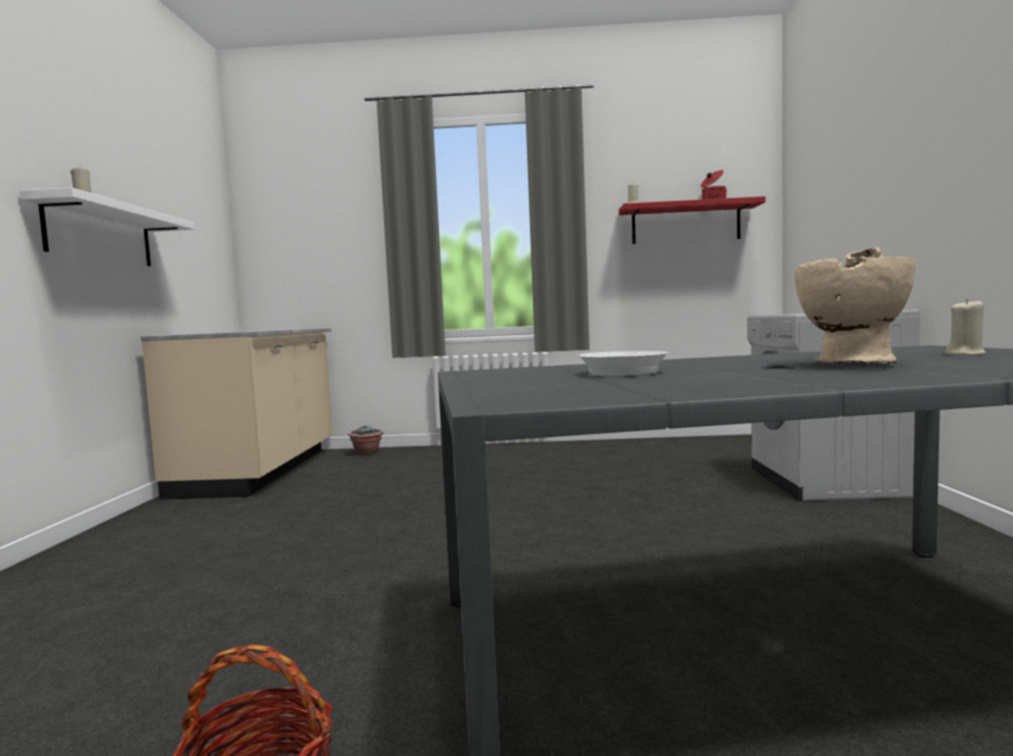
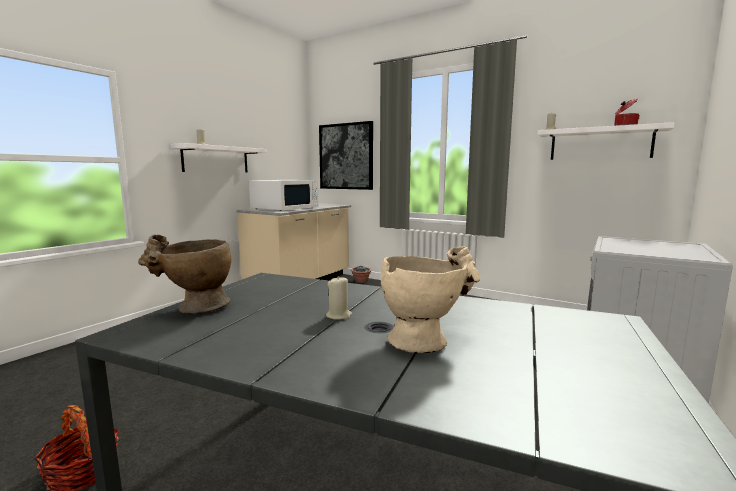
camera: 30 degrees right, 5 degrees up
white frying pan [579,351,668,376] -> none
red shelf [619,196,766,244] -> white shelf [538,122,675,160]
beige candle [945,299,986,355] -> beige candle moved to [326,276,352,319]
none -> beige vase [138,235,231,314]
none -> white microwave [249,180,318,211]
none -> picture [319,121,373,190]

